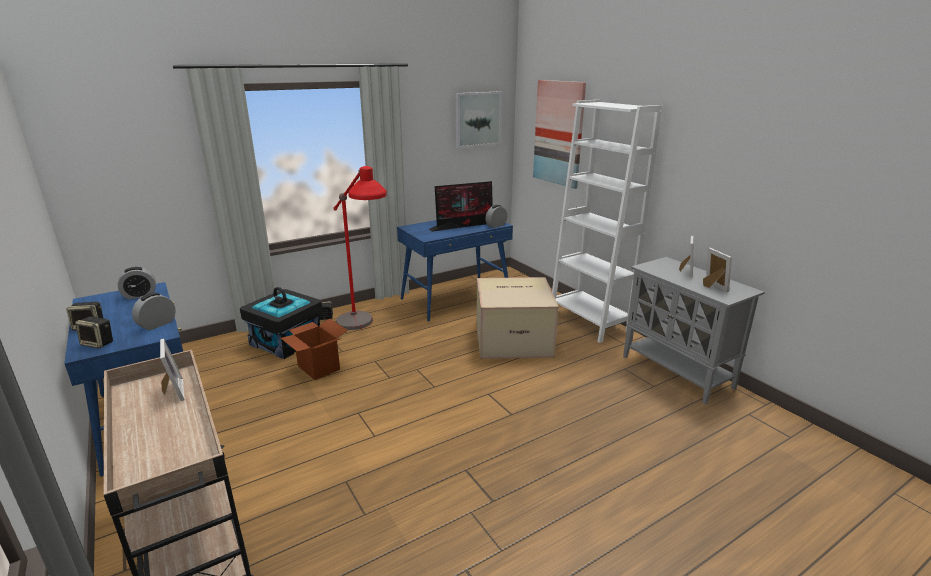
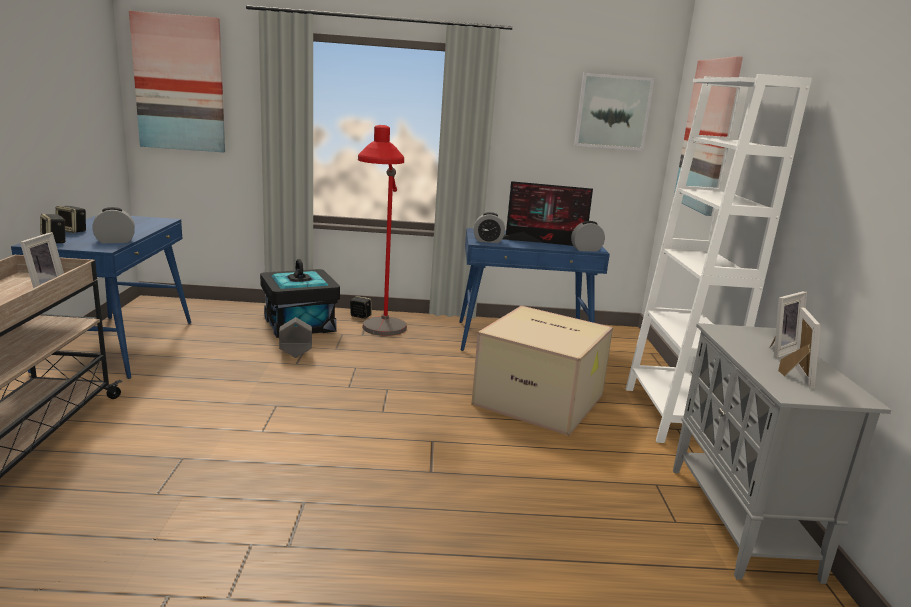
camera: 30 degrees right, 5 degrees down
alarm clock [118,267,156,299] -> alarm clock moved to [474,212,505,243]
cardboard box [281,319,348,380] -> grey planter [279,317,312,358]
none -> picture [129,11,225,152]

